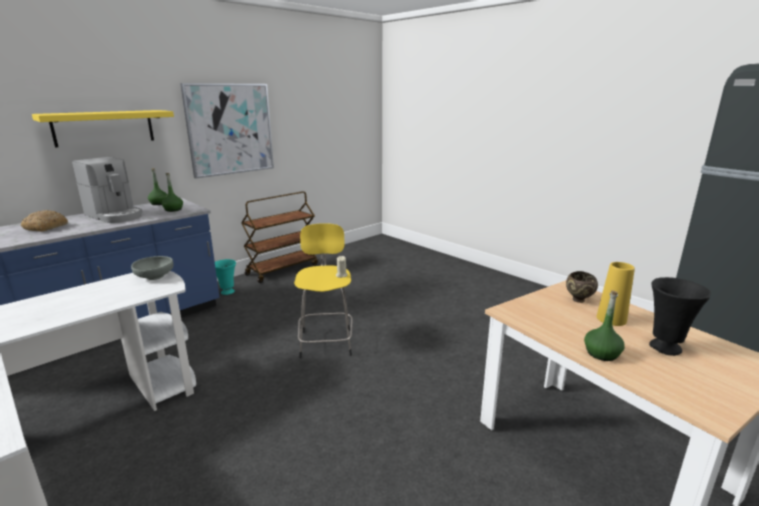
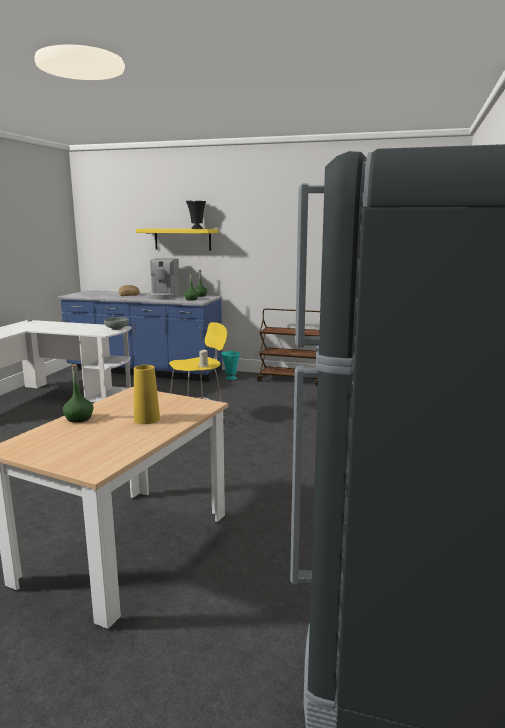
camera: 60 degrees right, 5 degrees down
picture [180,83,274,179] -> none
brown bowl [566,271,598,303] -> none
black vase [649,277,711,356] -> black vase moved to [186,201,206,229]

